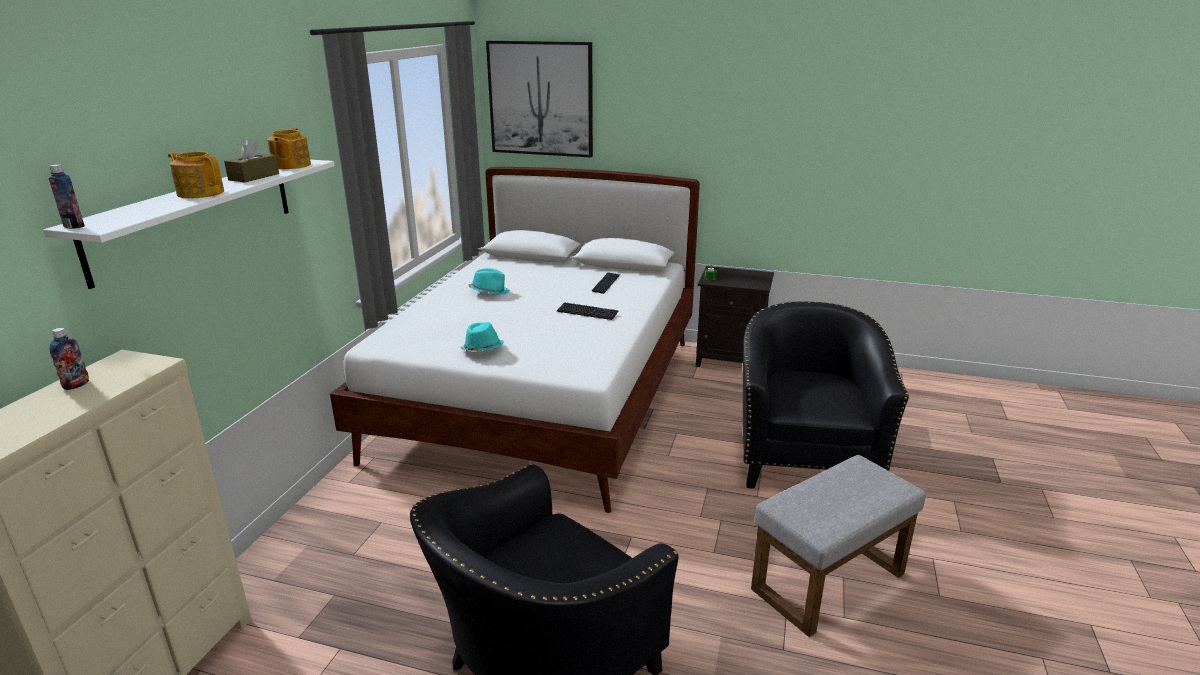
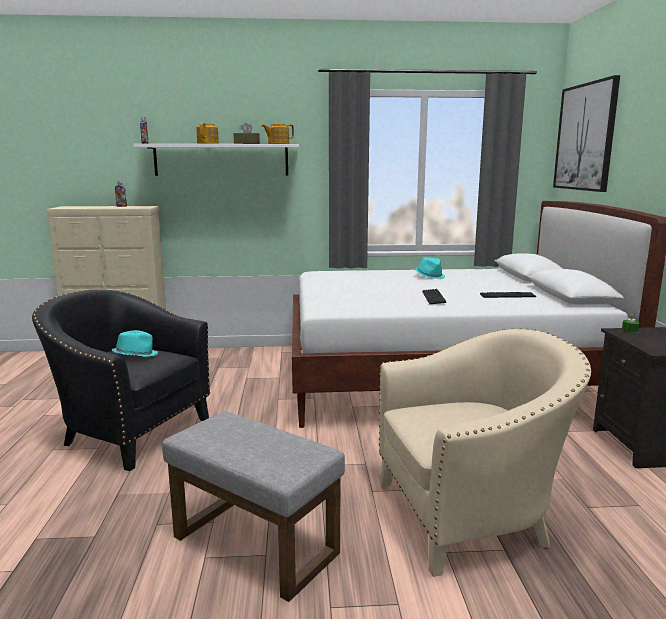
camera: 70 degrees right, 10 degrees down
turquoise hat [460,322,504,352] -> turquoise hat moved to [112,330,158,357]
black armchair [743,301,909,489] -> beige armchair [379,328,591,577]

